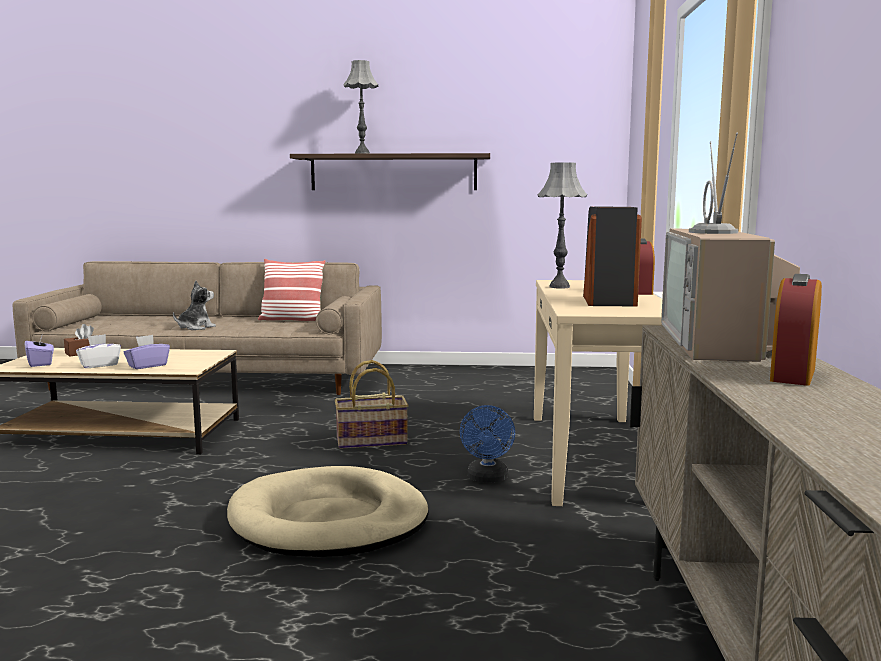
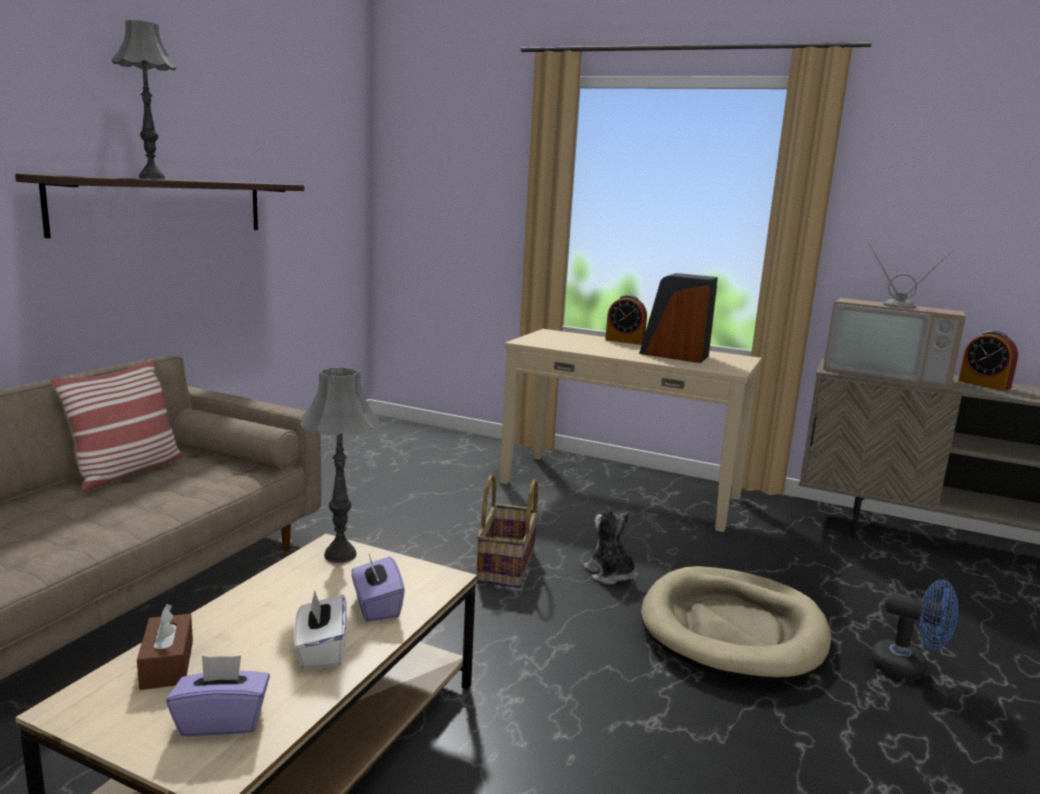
camera: 70 degrees left, 5 degrees up
plush toy [173,280,216,330] -> plush toy moved to [584,507,636,584]
blue fan [460,405,515,483] -> blue fan moved to [870,580,958,680]
grey table lamp [538,162,587,288] -> grey table lamp moved to [300,367,380,563]

